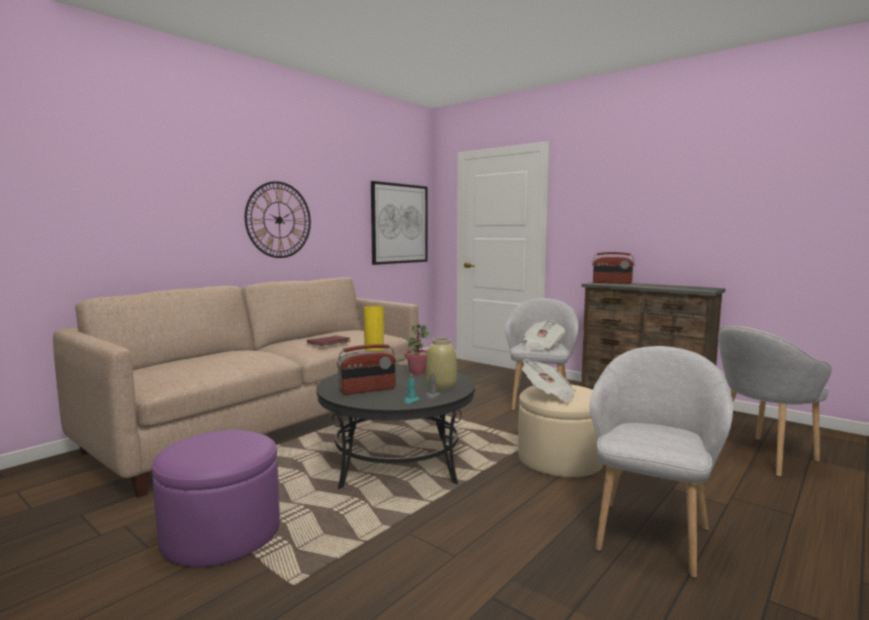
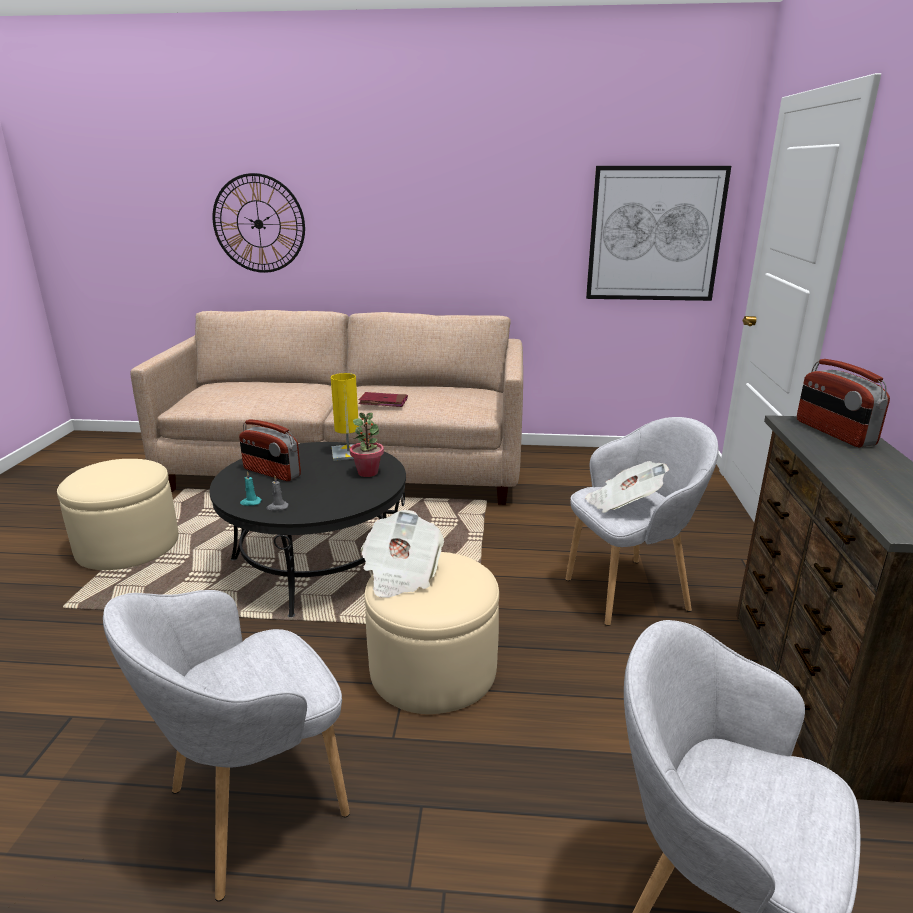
camera: 55 degrees right, 15 degrees up
purple ottoman [152,430,280,567] -> beige ottoman [57,459,178,570]
wall clock [245,181,311,258] -> wall clock moved to [213,173,305,273]
beige vase [426,338,457,390] -> none
grey armchair [590,346,733,578] -> grey armchair turned 150 degrees clockwise [103,590,350,902]

